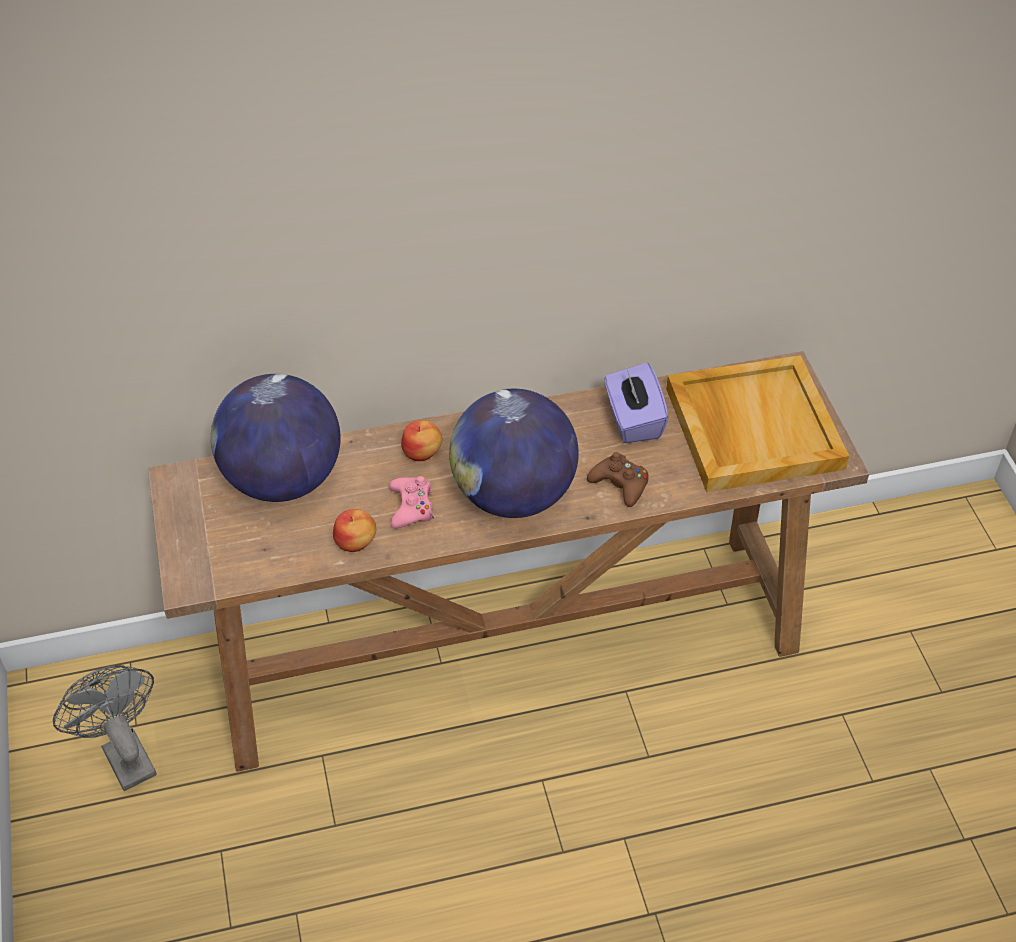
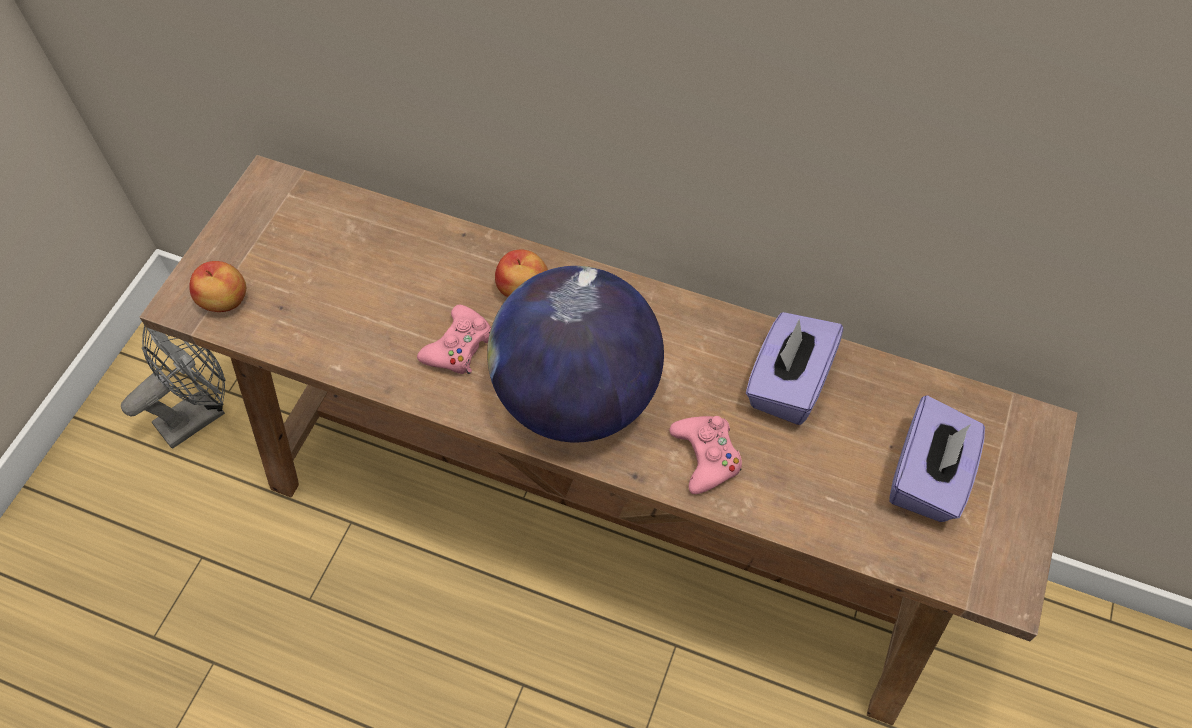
camera: 35 degrees right, 10 degrees up
grey fan [53,665,157,791] -> grey fan turned 45 degrees clockwise [121,325,226,449]
globe [211,374,341,502] -> none
apple [333,509,376,552] -> apple moved to [189,261,246,312]
brown game controller [587,452,648,507] -> pink game controller [669,416,742,494]
beige tray [666,355,849,492] -> purple tissue box [889,395,985,522]

